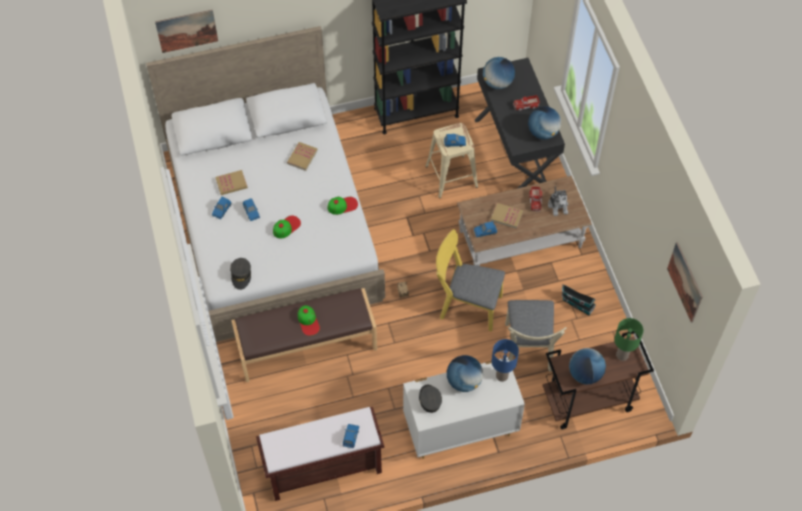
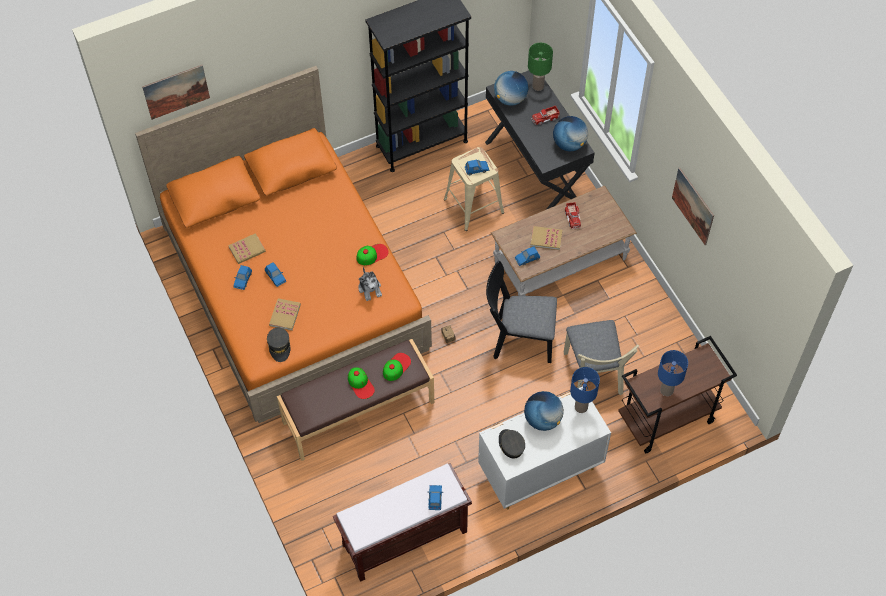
camera: 10 degrees left, 0 degrees up
white bed [146,26,385,342] -> orange bed [135,66,432,423]
cap [273,216,301,238] -> cap moved to [383,353,411,381]
book [287,142,318,171] -> book moved to [269,298,301,331]
yellow chair [436,229,505,331] -> black chair [486,261,557,363]
plush toy [548,185,568,216] -> plush toy moved to [358,267,382,301]
toy house [562,284,596,316] -> none
globe [569,348,606,385] -> blue table lamp [658,350,688,396]
green table lamp [614,318,643,361] -> green table lamp moved to [528,43,553,91]
picture [667,242,703,323] -> picture moved to [672,168,714,245]

